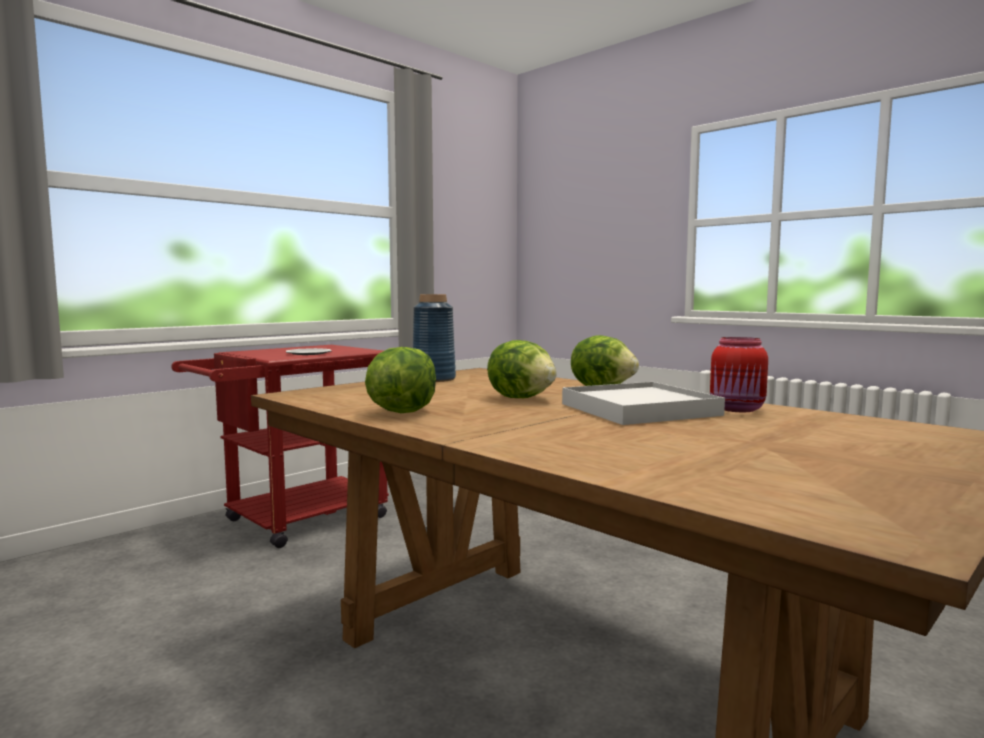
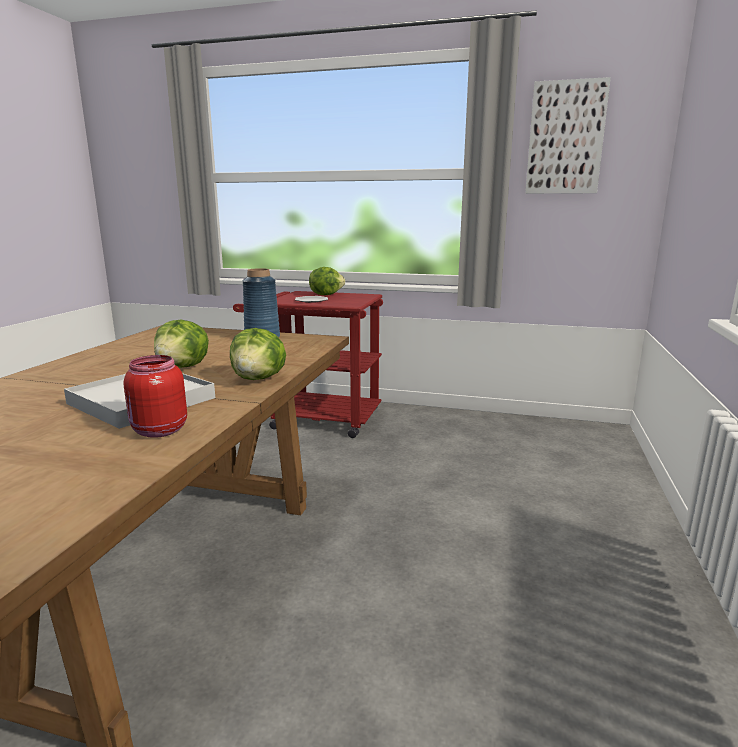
camera: 60 degrees right, 10 degrees up
lettuce [365,347,436,413] -> lettuce moved to [309,267,345,295]
none -> picture [525,77,611,194]

